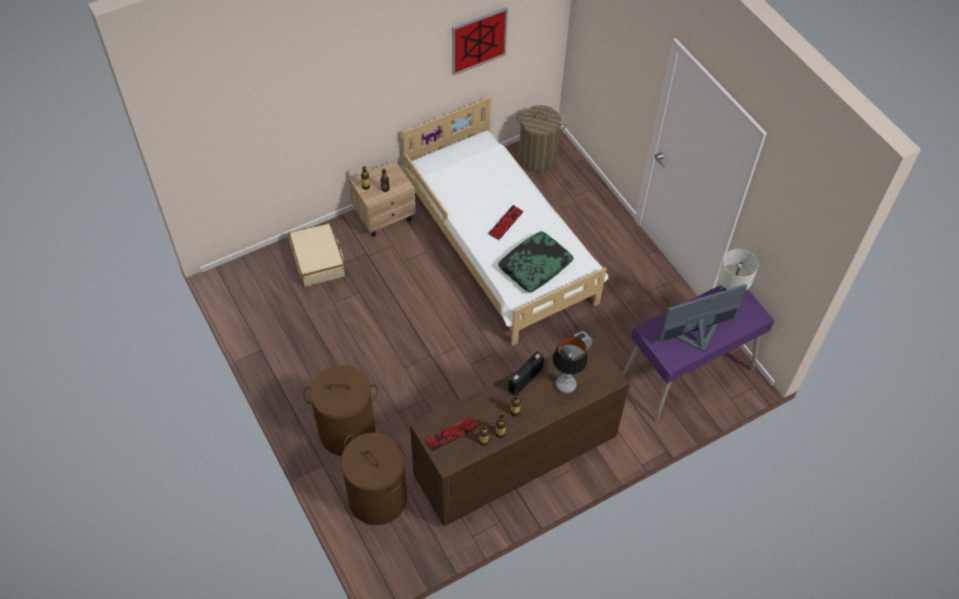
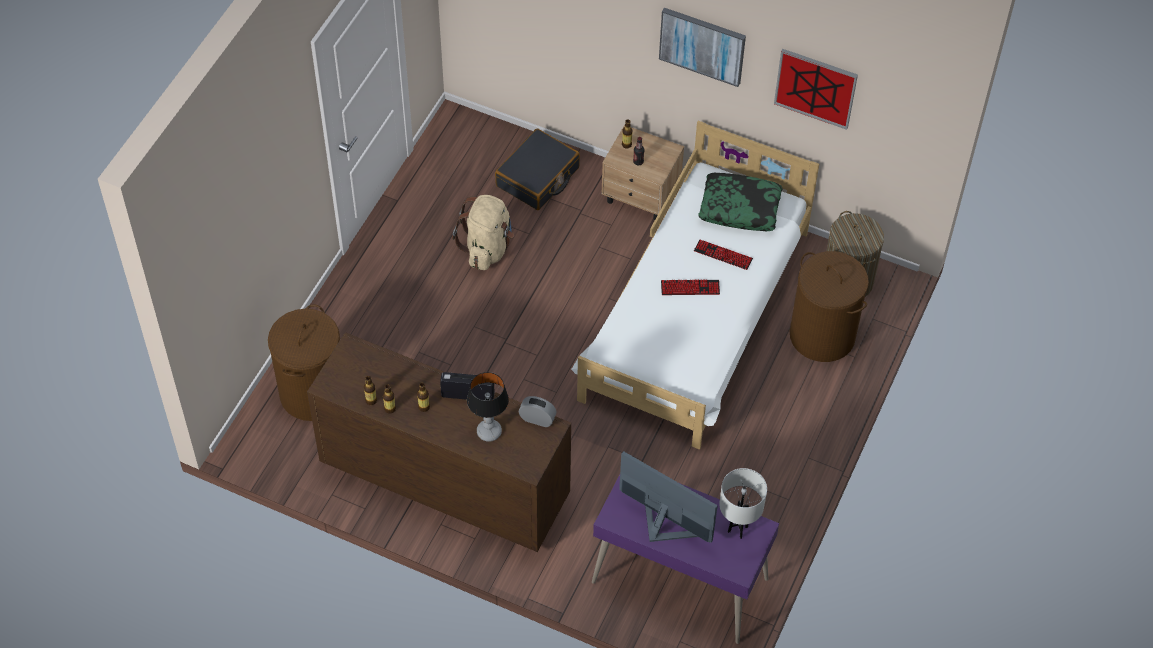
camera: 55 degrees right, 0 degrees up
beige suitcase [288,223,346,287] -> black suitcase [495,129,580,210]
brown laundry basket [303,365,378,456] -> brown laundry basket moved to [790,251,869,362]
keyboard [425,416,480,452] -> keyboard moved to [694,240,753,270]
pillow [498,231,574,292] -> pillow moved to [698,173,783,231]
none -> beige backpack [452,195,514,270]
none -> picture [659,8,746,87]

